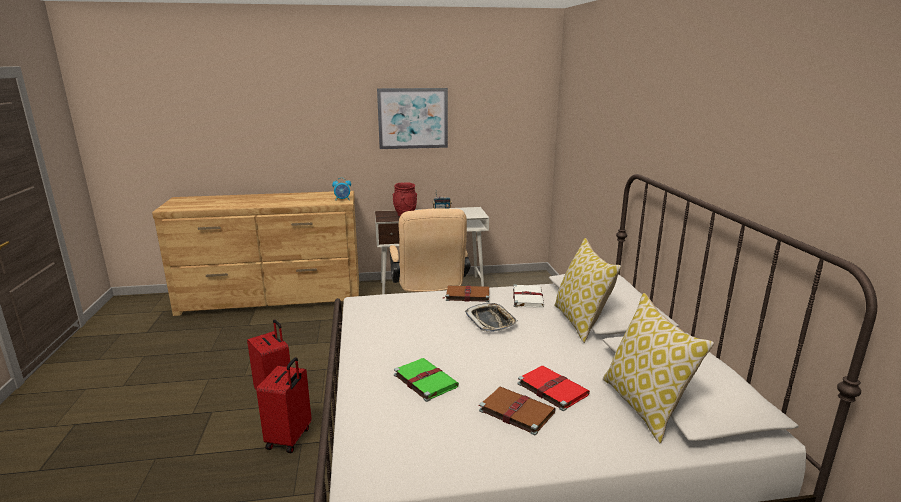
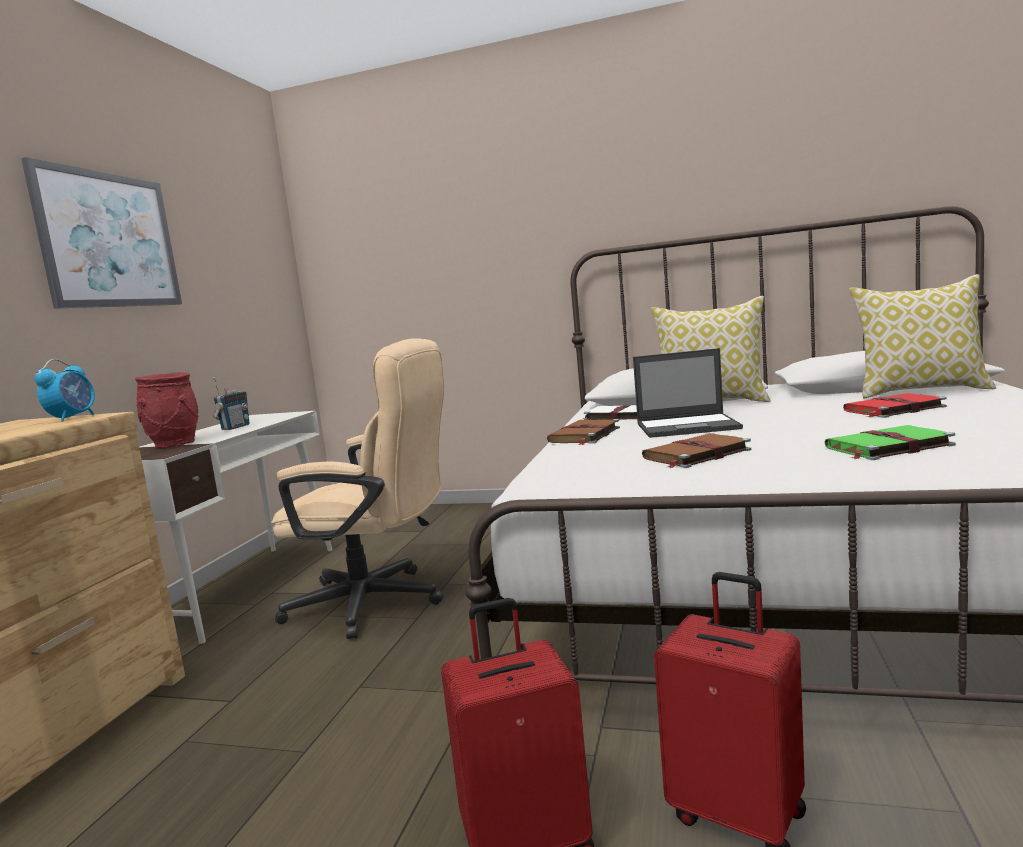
camera: 65 degrees left, 10 degrees down
tray [465,303,518,332] -> laptop [633,348,743,438]
brown book [479,386,556,436] -> brown book moved to [642,433,751,468]

